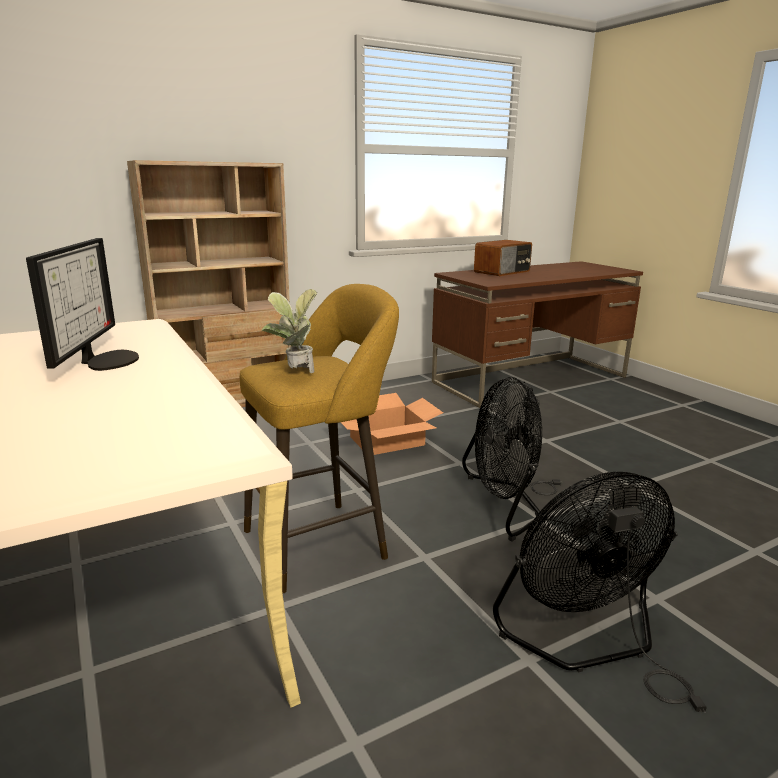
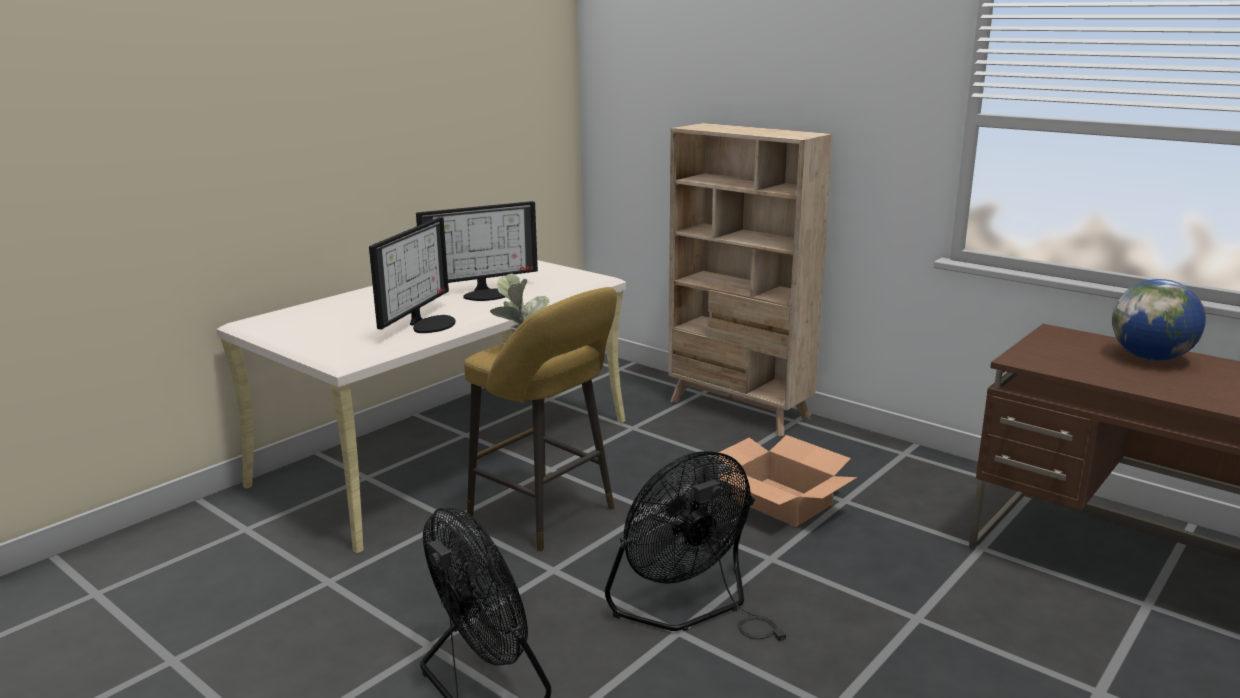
camera: 70 degrees right, 0 degrees up
radio [474,240,532,276] -> globe [1112,279,1206,361]
none -> monitor [369,217,455,333]

